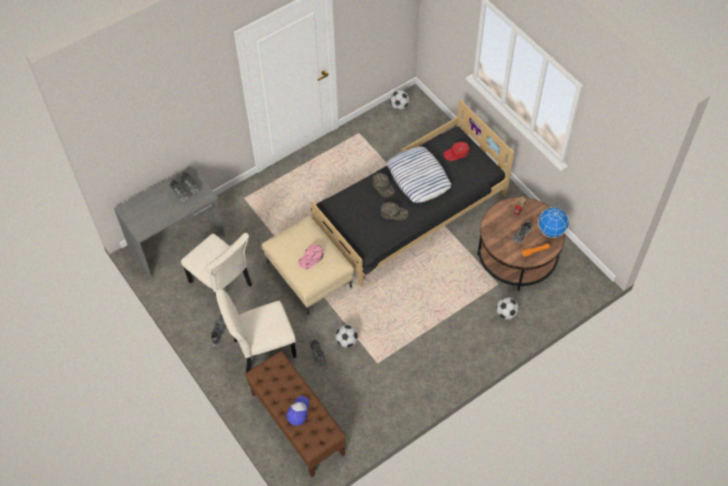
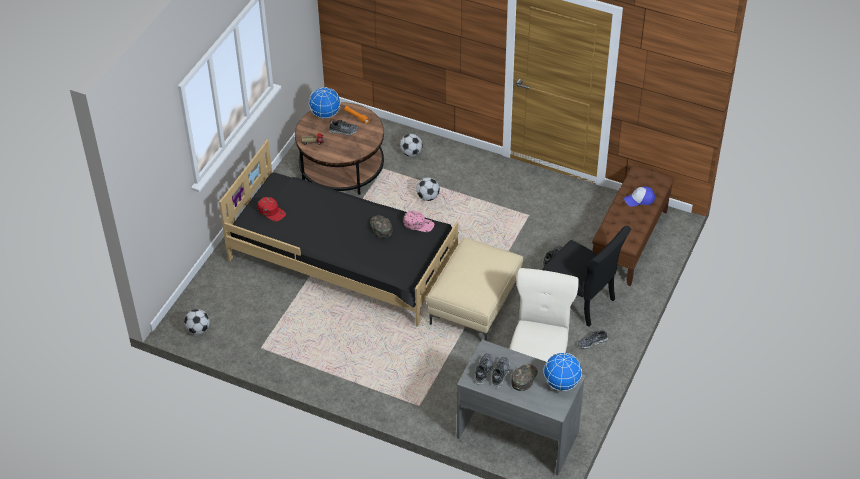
camera: 120 degrees left, 10 degrees down
beige chair [216,289,296,373] -> black chair [542,226,631,327]
pink cap [298,244,324,269] -> pink cap moved to [403,211,434,232]
football [336,325,358,348] -> football moved to [416,177,440,201]
green cap [372,173,395,197] -> green cap moved to [511,364,538,391]
pillow [387,147,451,203] -> none
none -> globe [543,352,582,391]

